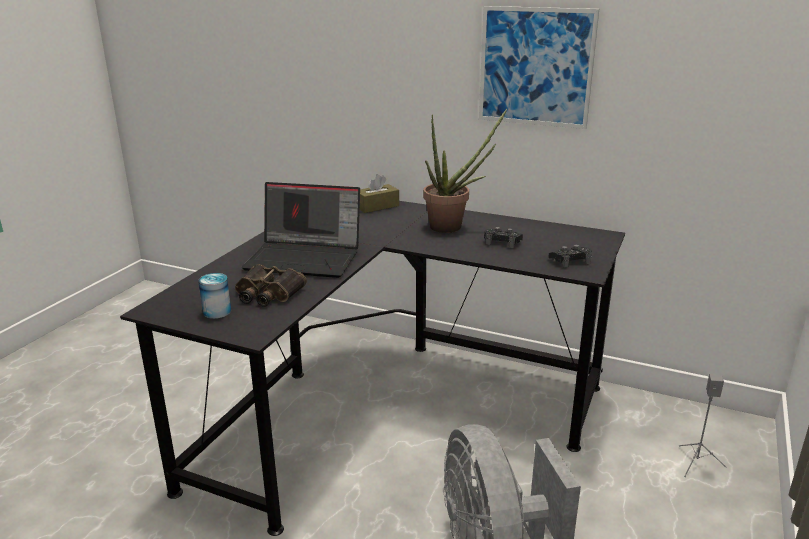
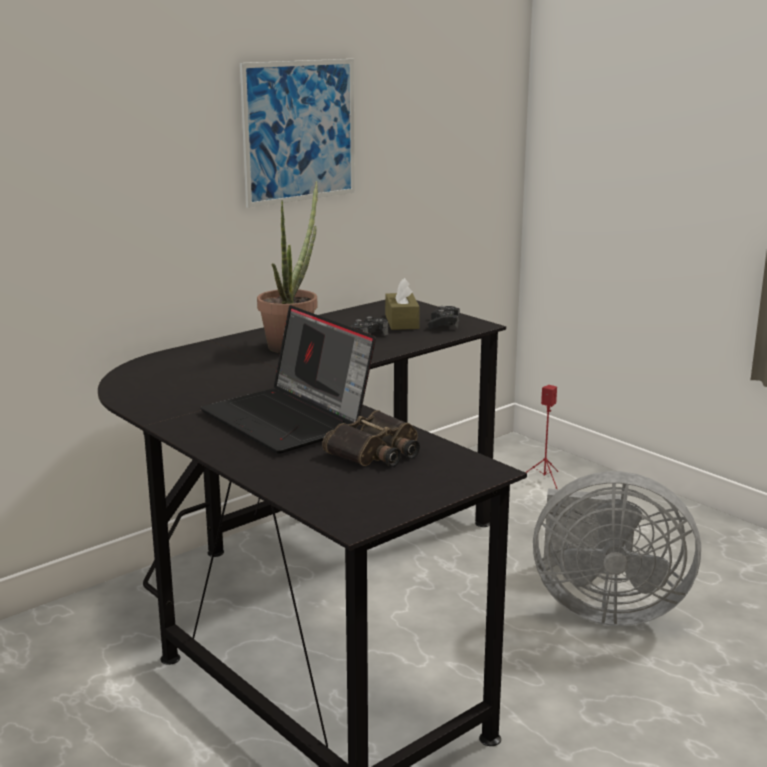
camera: 65 degrees left, 5 degrees down
can [198,273,231,319] -> none
laptop [242,182,360,278] -> laptop turned 105 degrees clockwise [201,305,376,454]
brown tissue box [360,174,399,213] -> brown tissue box moved to [385,278,420,330]
grey speaker [679,374,727,477] -> red speaker [525,385,559,489]

